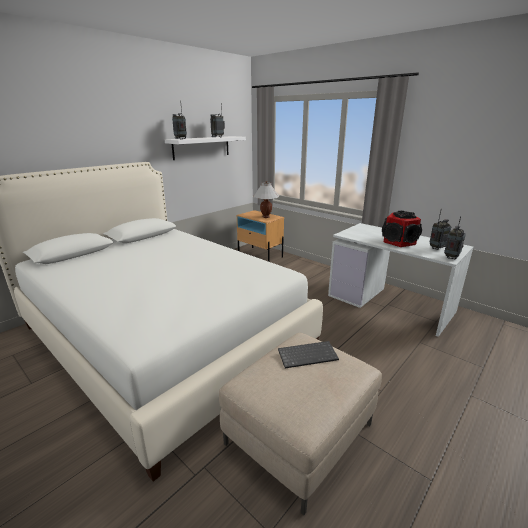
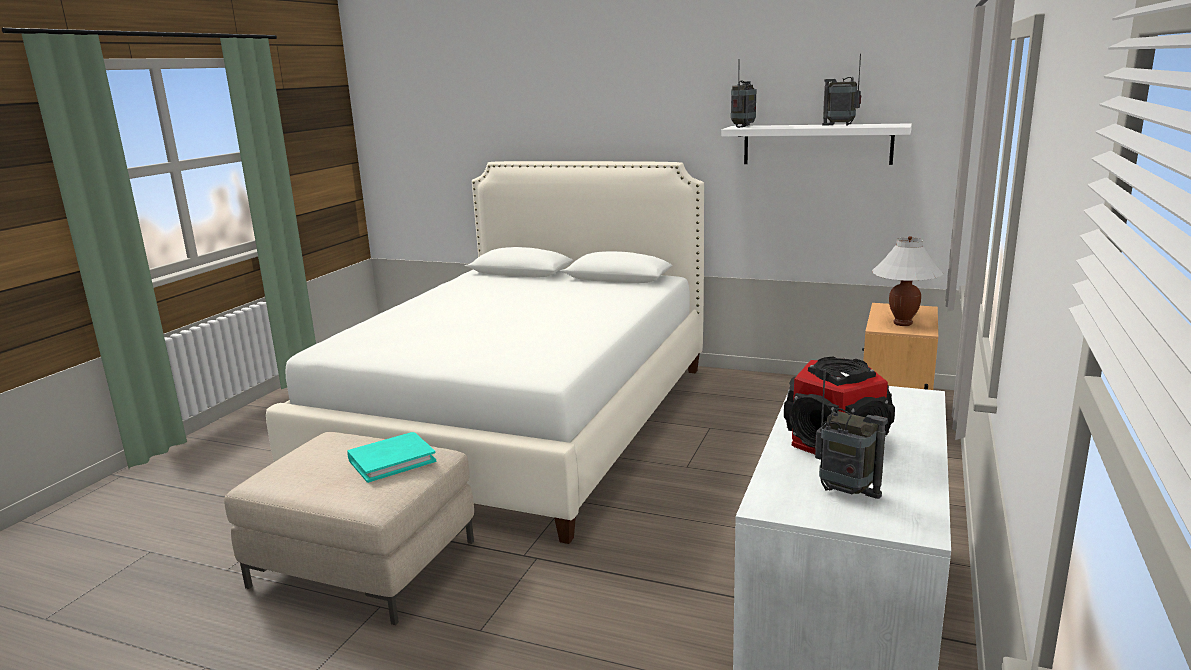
camera: 70 degrees right, 5 degrees down
keyboard [278,341,339,368] -> turquoise book [347,432,436,483]
radio [444,216,466,260] -> none

